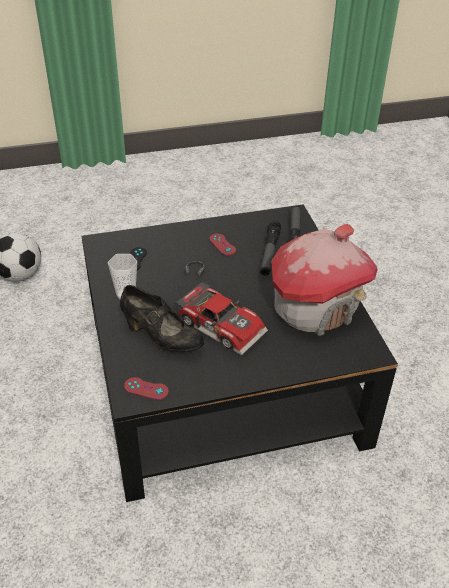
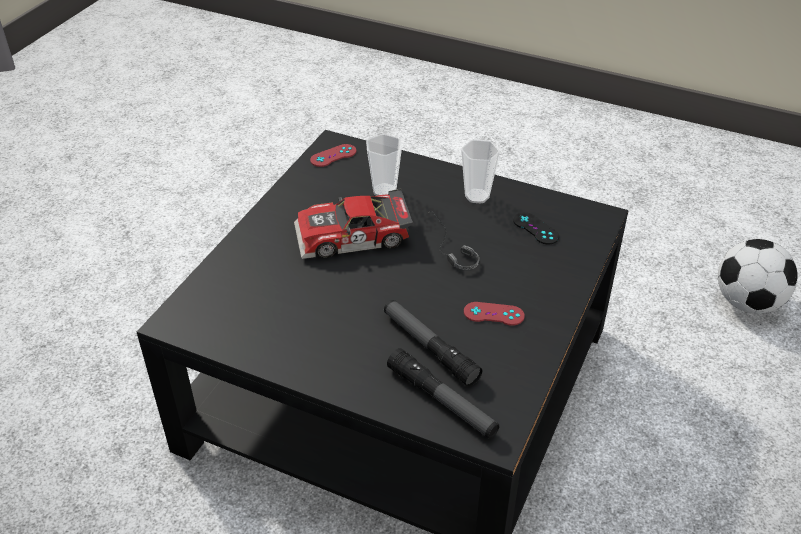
camera: 130 degrees right, 0 degrees up
black shoe [120,285,204,353] -> cup [366,134,402,196]
toy house [271,224,378,336] -> none

